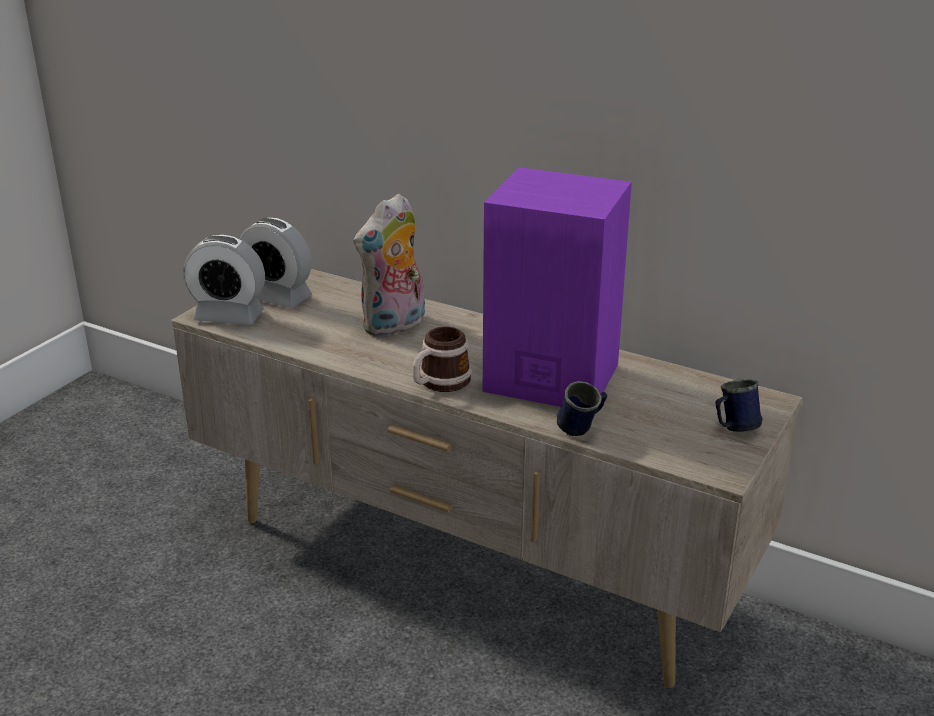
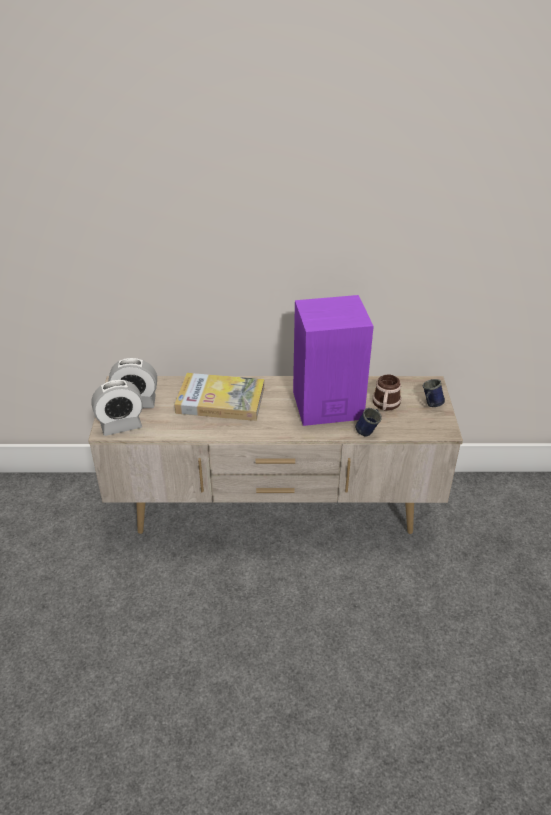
camera: 30 degrees left, 10 degrees up
plush toy [353,194,425,338] -> book [174,373,265,421]
mug [413,327,472,392] -> mug moved to [373,374,401,411]

